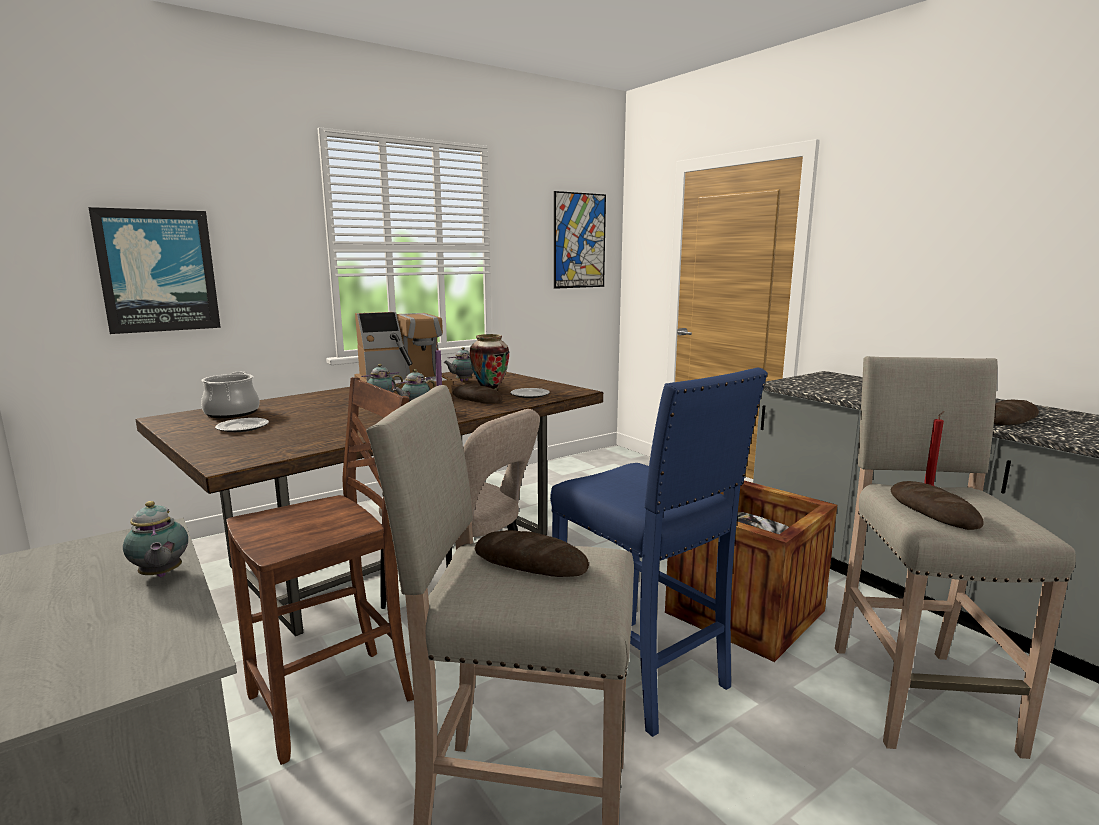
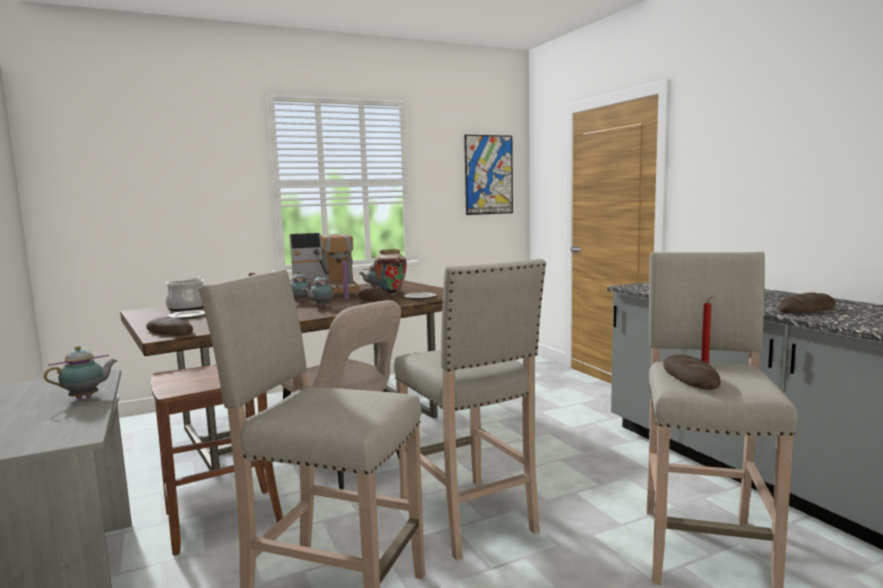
camera: 10 degrees right, 5 degrees down
picture [88,207,221,334] -> none
teapot [123,501,188,577] -> teapot turned 105 degrees counterclockwise [44,346,117,399]
bread [475,530,589,577] -> bread moved to [146,317,193,336]
blue stool [550,368,768,737] -> beige stool [394,259,546,561]
crate [665,481,837,662] -> none

